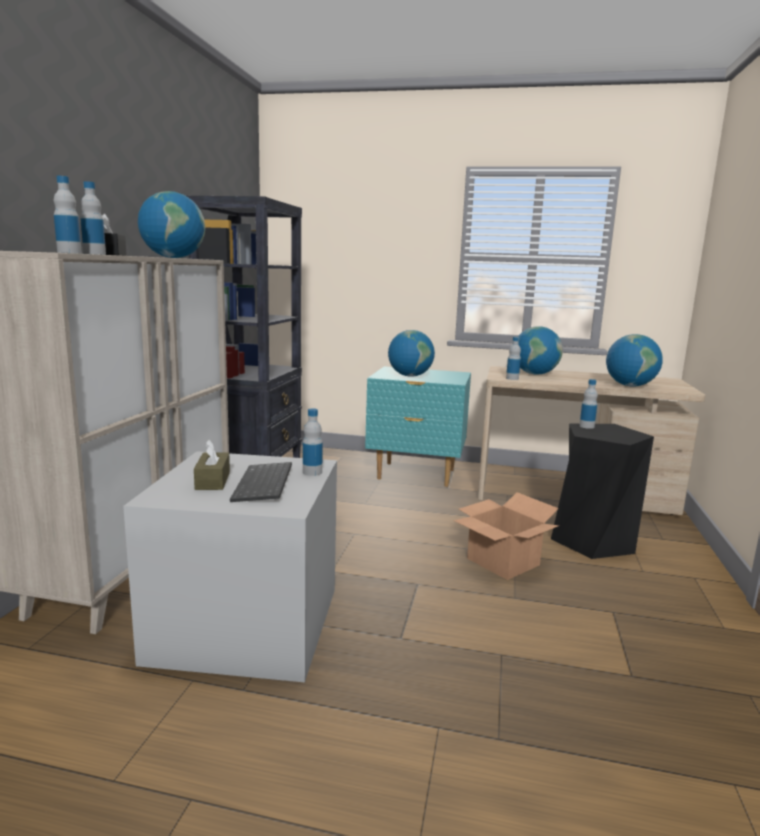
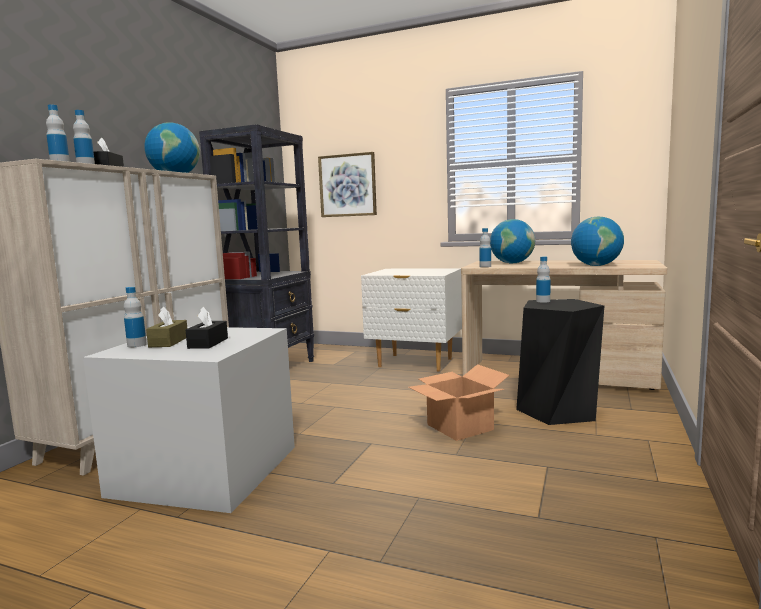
camera: 10 degrees right, 5 degrees down
keyboard [230,462,292,502] -> black tissue box [186,307,228,349]
bottle [303,408,323,476] -> bottle moved to [124,287,147,347]
turquoise nightstand [365,366,471,487] -> white nightstand [361,269,462,371]
globe [388,330,435,377] -> none
none -> picture [318,152,377,217]

